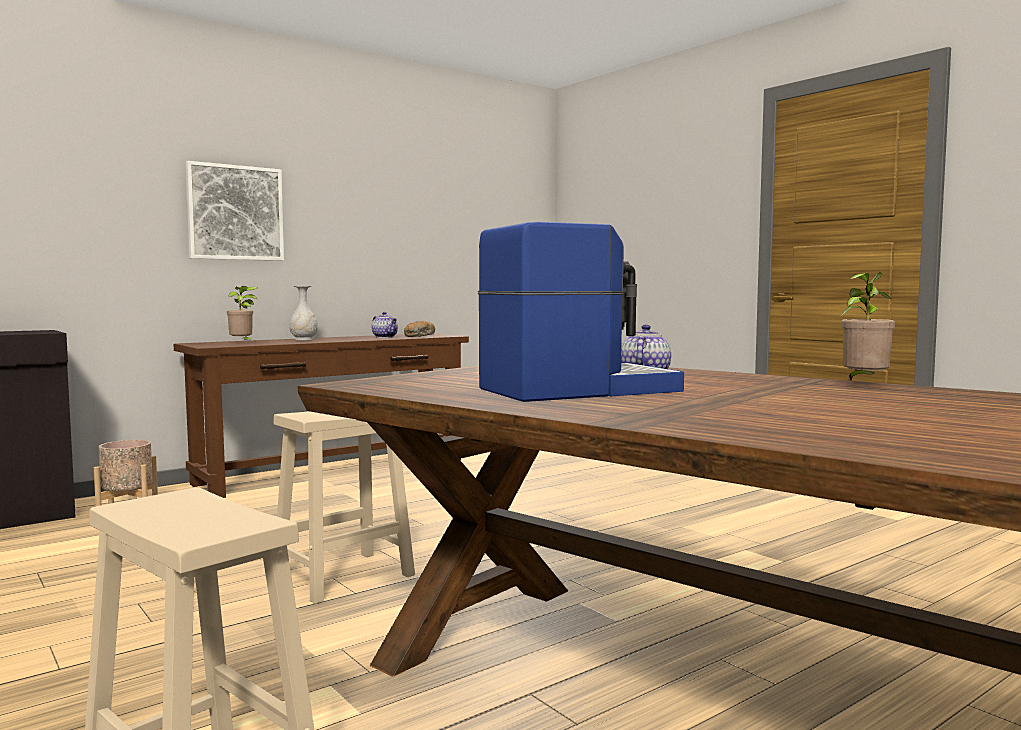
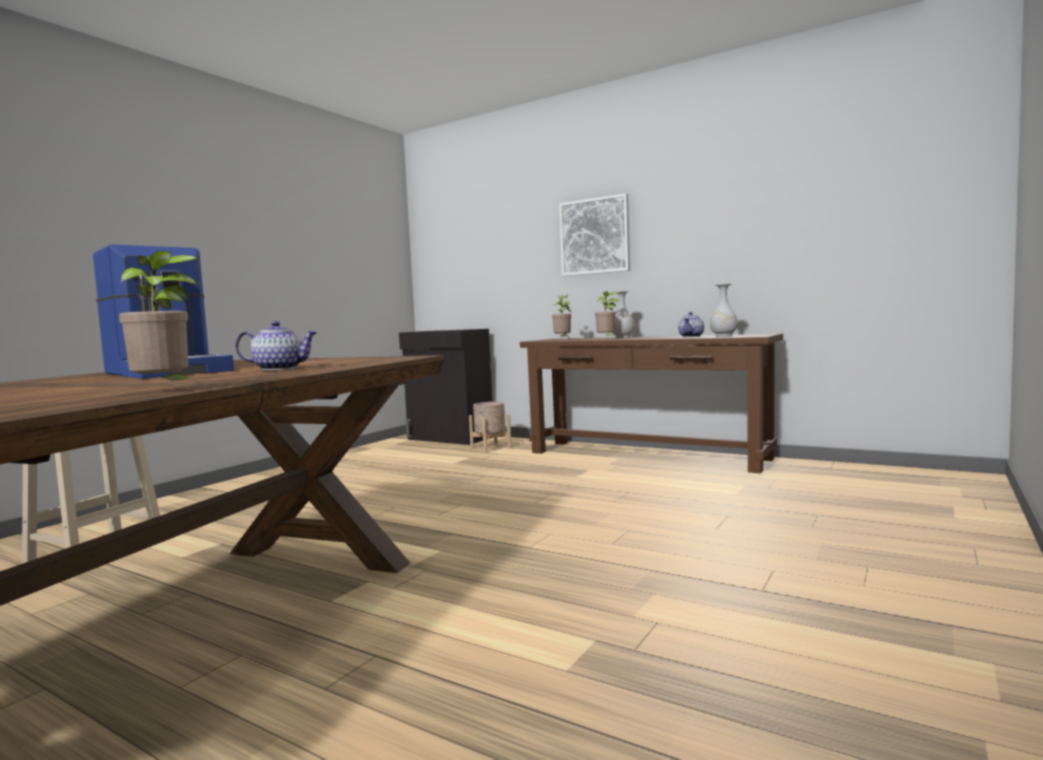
camera: 70 degrees right, 0 degrees up
beige stool [274,411,415,604] -> none
bread [404,321,435,337] -> white vase [710,284,738,337]
none -> potted plant [595,291,618,338]

